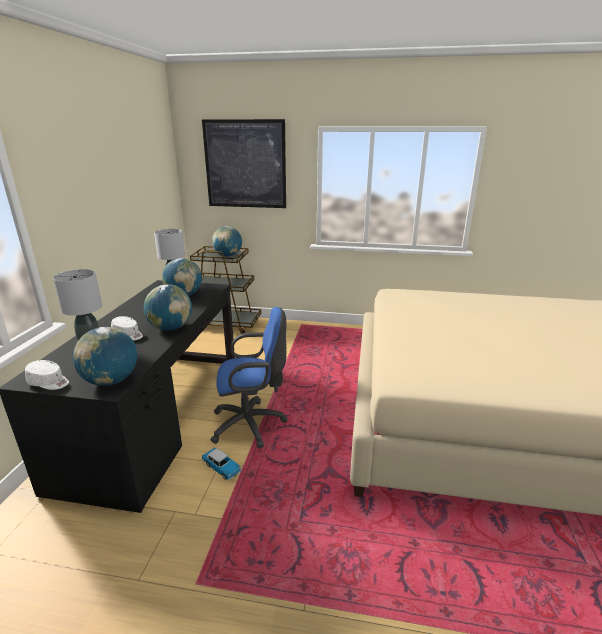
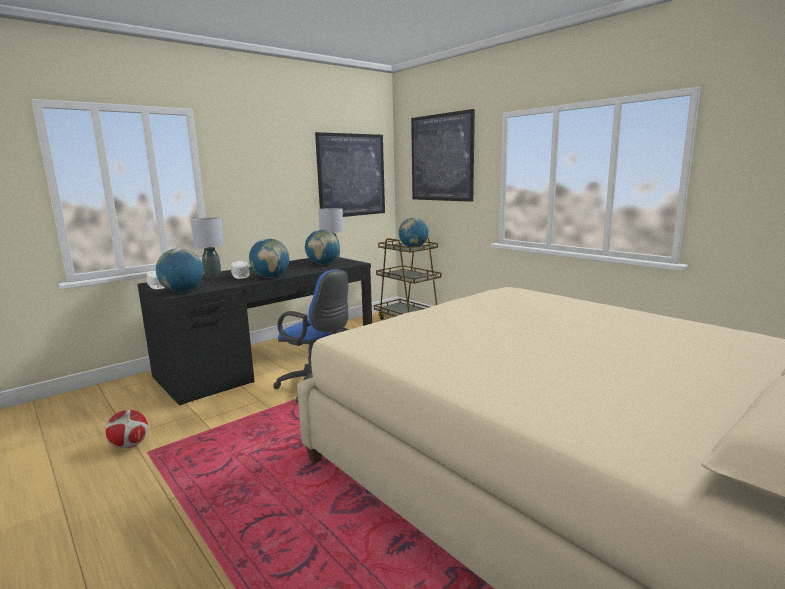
camera: 40 degrees right, 10 degrees down
toy car [202,448,241,480] -> none
none -> football [105,410,148,448]
none -> picture [315,132,385,217]

